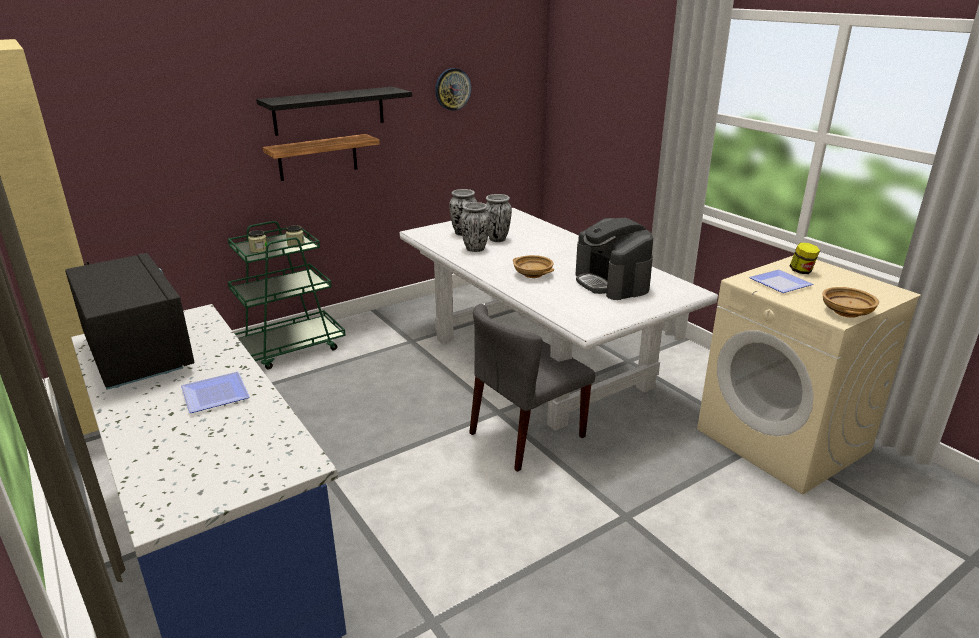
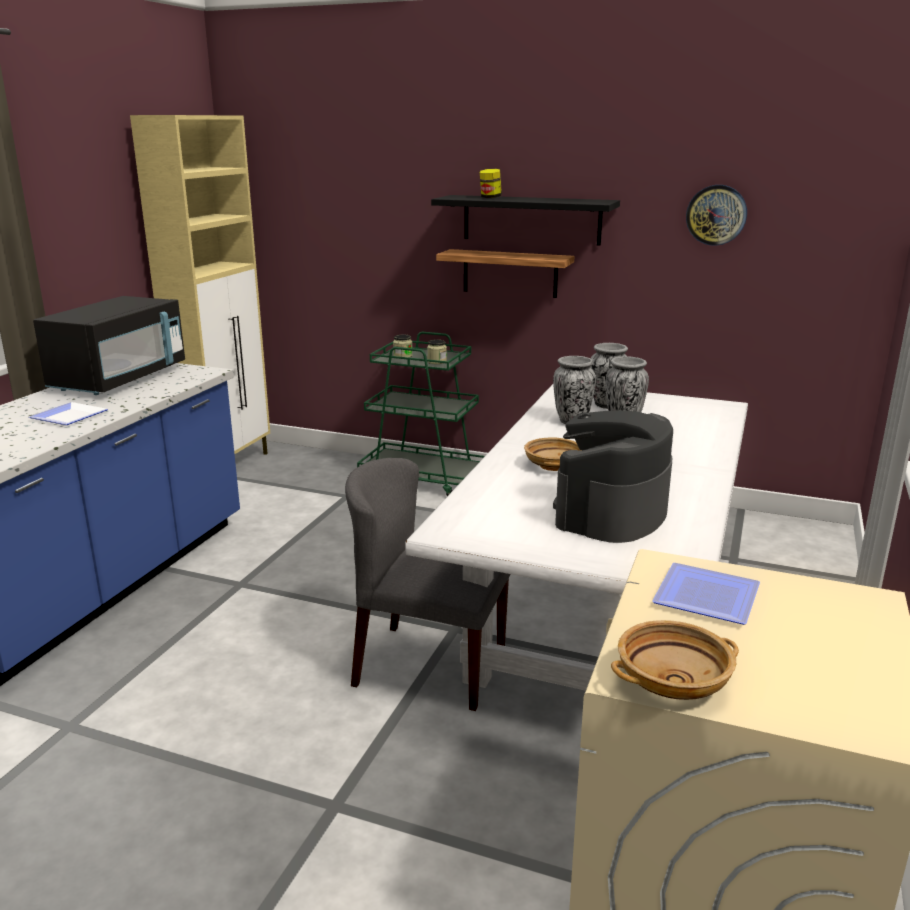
camera: 55 degrees right, 5 degrees down
jar [790,243,820,274] -> jar moved to [480,169,502,198]

